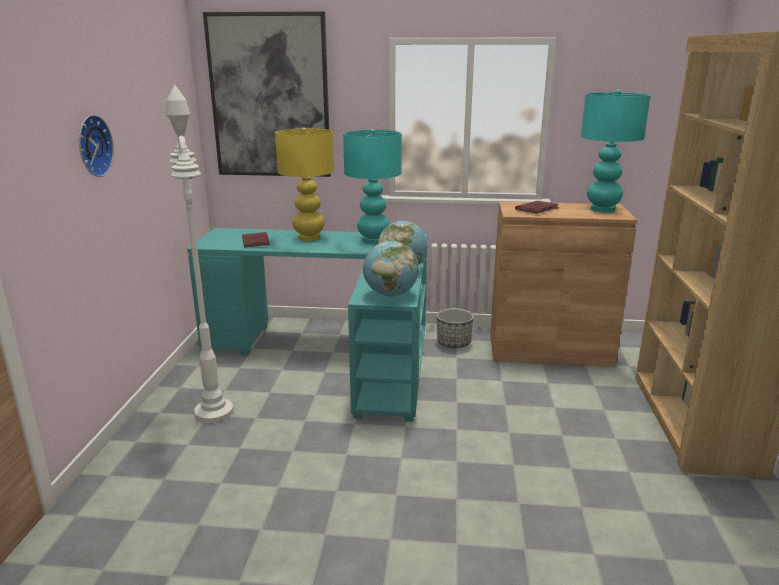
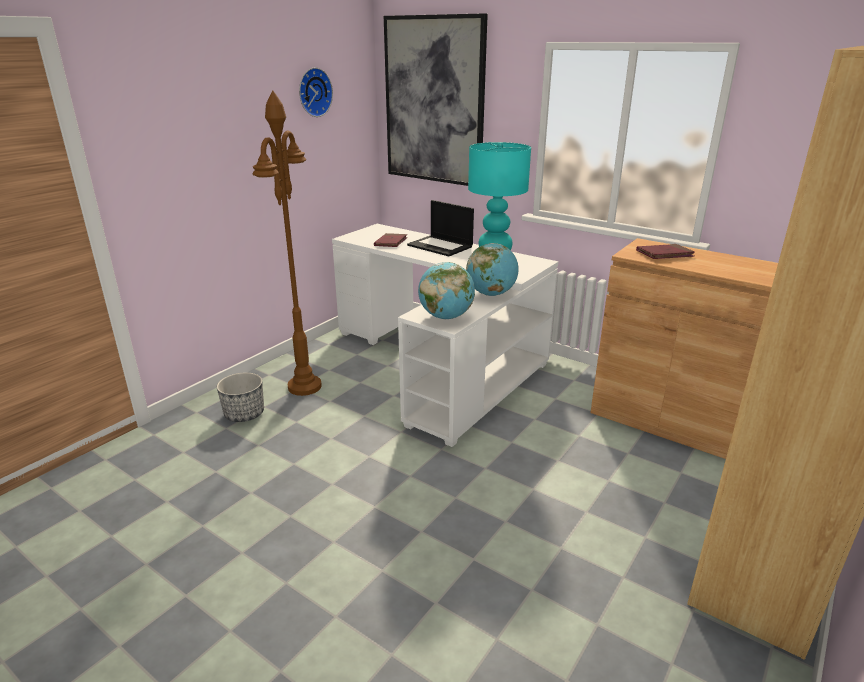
camera: 30 degrees right, 5 degrees up
wall clock [79,115,114,177] -> wall clock moved to [299,68,333,117]
white floor lamp [166,85,233,423] -> brown floor lamp [252,90,322,396]
turquoise desk [187,228,427,422] -> white desk [332,224,559,447]
yellow table lamp [275,127,334,241] -> laptop [407,200,474,256]
planter [436,308,474,348] -> planter moved to [217,373,264,422]
turquoise table lamp [581,89,651,213] -> none

